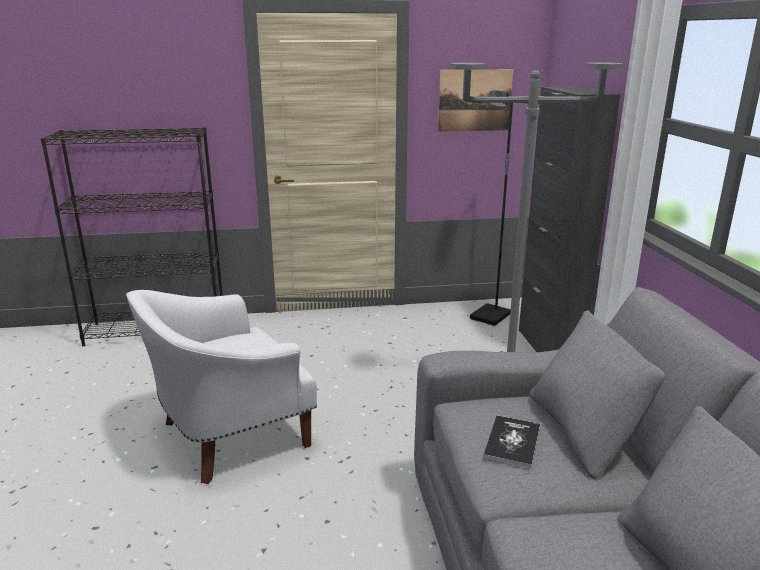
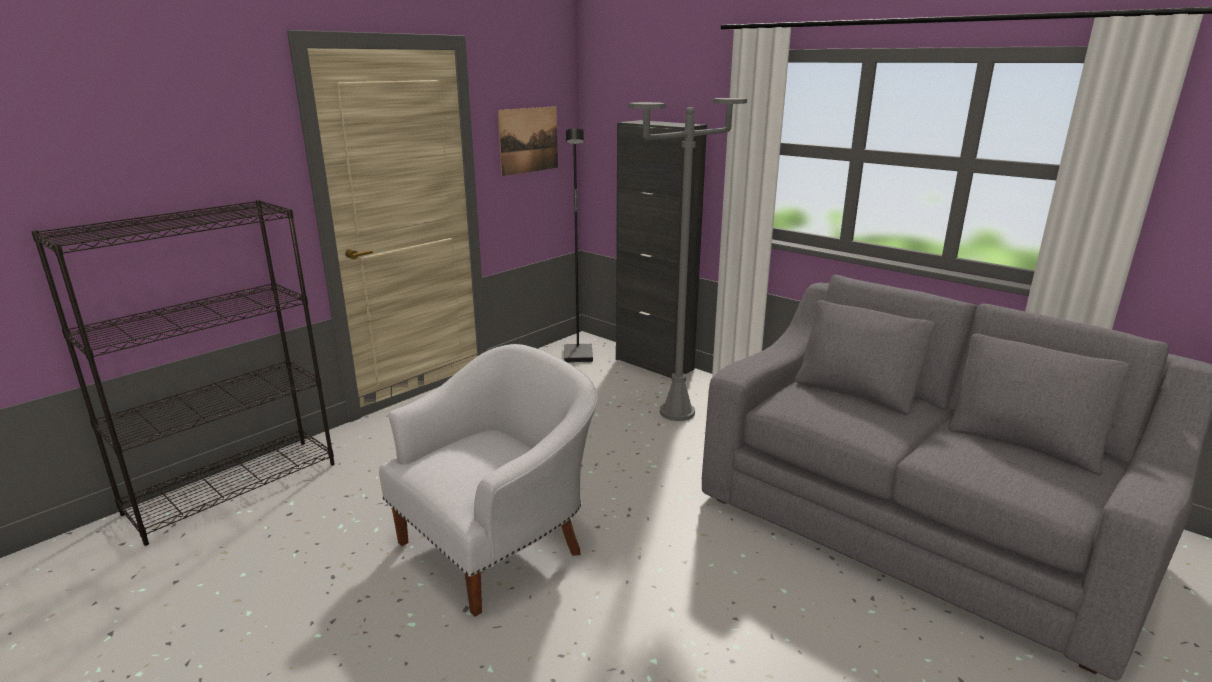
camera: 40 degrees left, 0 degrees up
white armchair [126,290,317,484] -> white armchair turned 150 degrees counterclockwise [379,344,598,617]
book [483,415,540,469] -> none

